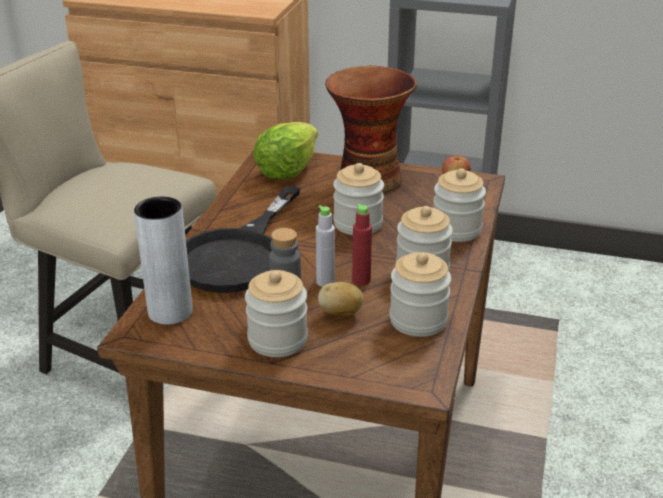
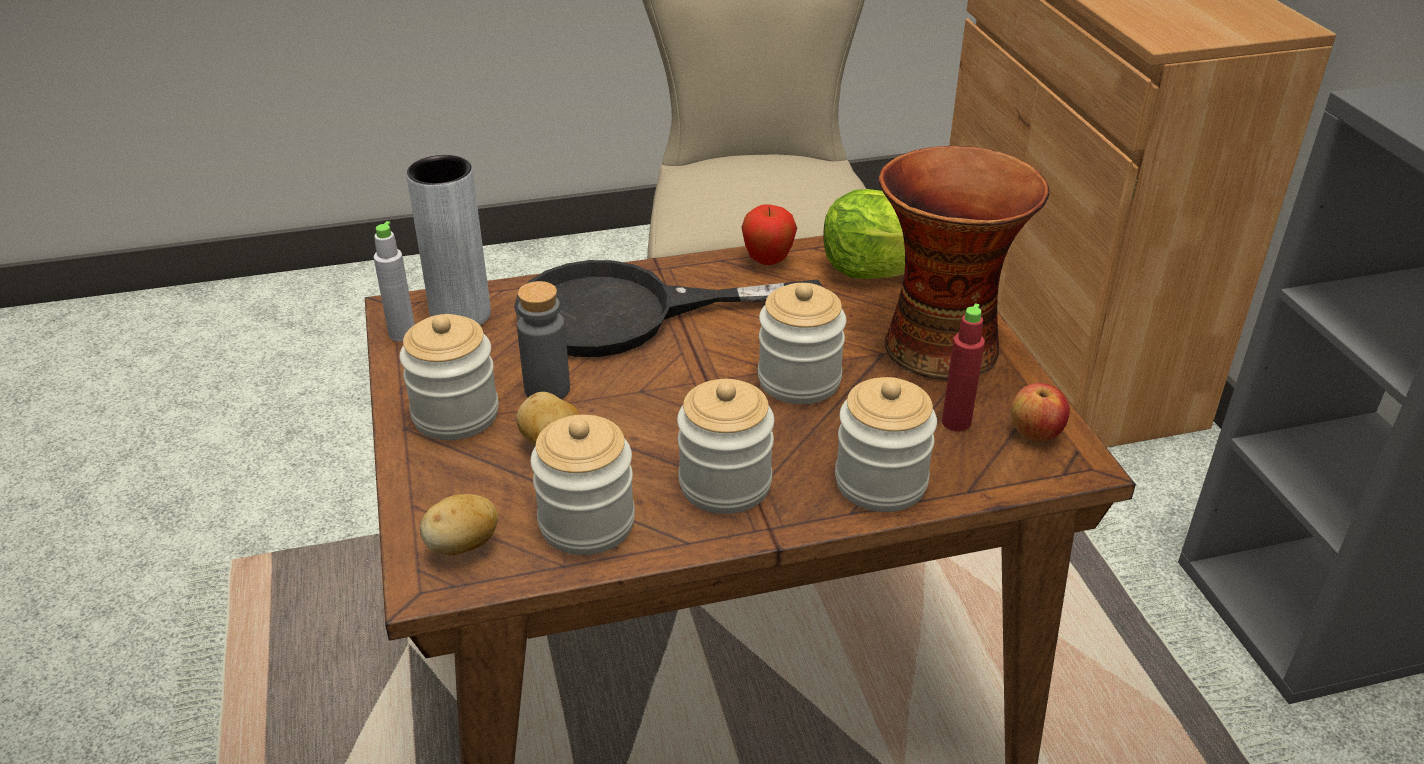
camera: 60 degrees right, 5 degrees up
grey bottle [316,205,335,287] -> grey bottle moved to [374,221,415,342]
red bottle [352,204,372,286] -> red bottle moved to [942,303,985,432]
none -> potato [420,494,498,555]
none -> apple [741,205,797,265]

